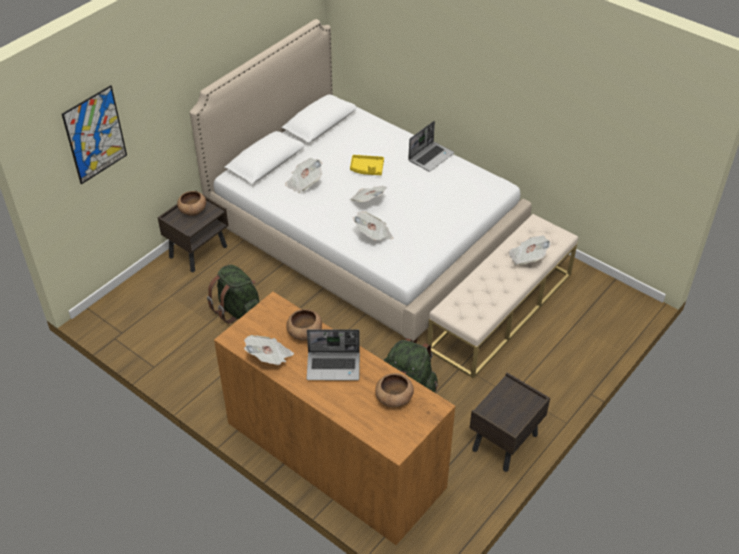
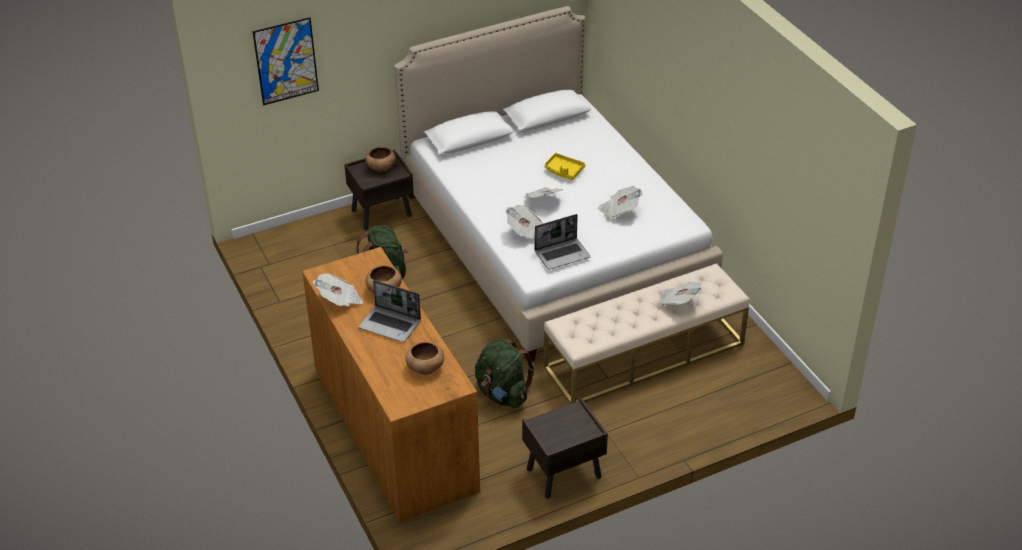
camera: 25 degrees right, 5 degrees down
newspaper [285,158,323,193] -> newspaper moved to [599,186,643,219]
laptop [408,121,454,172] -> laptop moved to [535,214,591,270]

